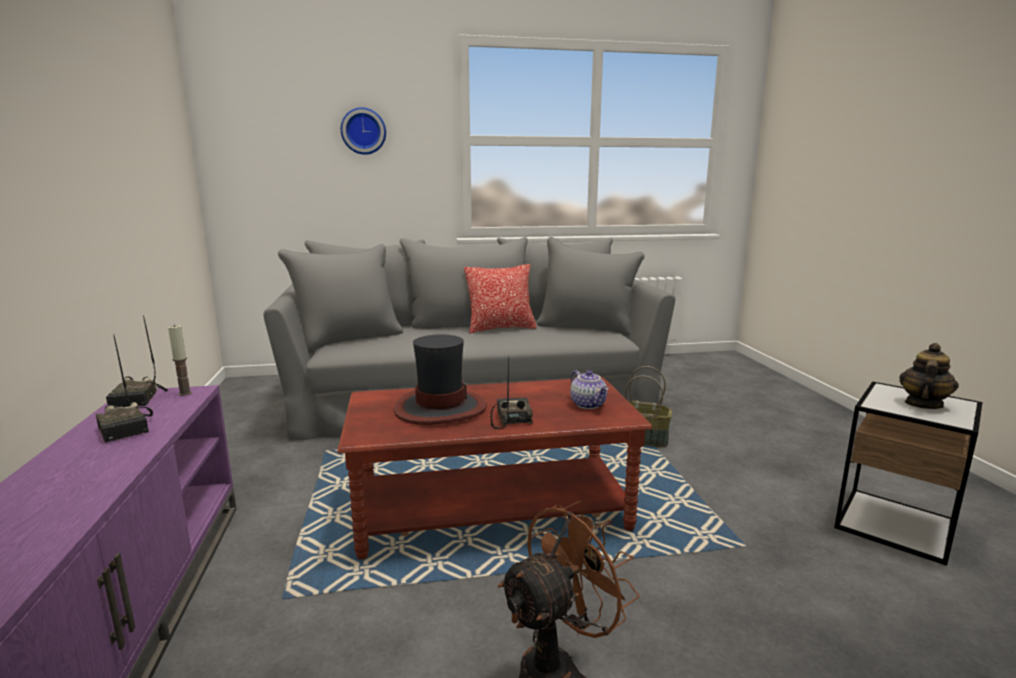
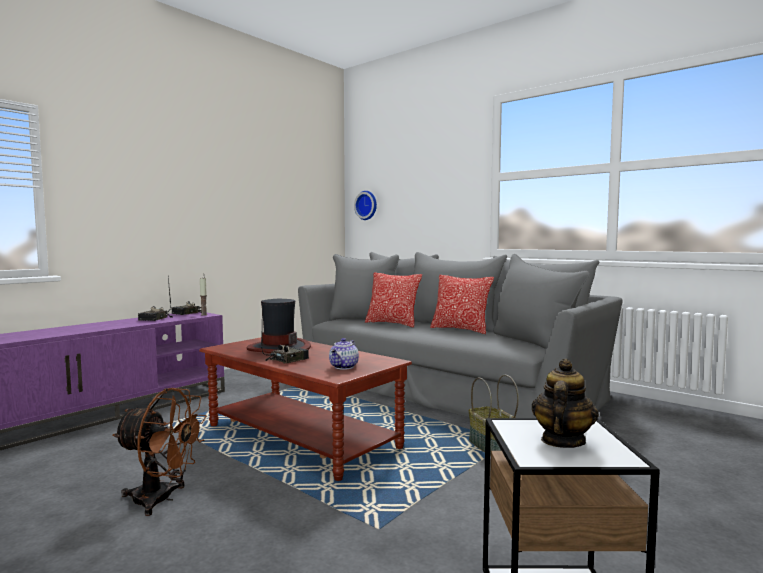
camera: 50 degrees right, 10 degrees down
wall clock [341,107,386,155] -> wall clock moved to [354,191,377,220]
teapot [899,343,959,409] -> teapot turned 60 degrees counterclockwise [532,358,599,448]
none -> pillow [365,272,422,327]

